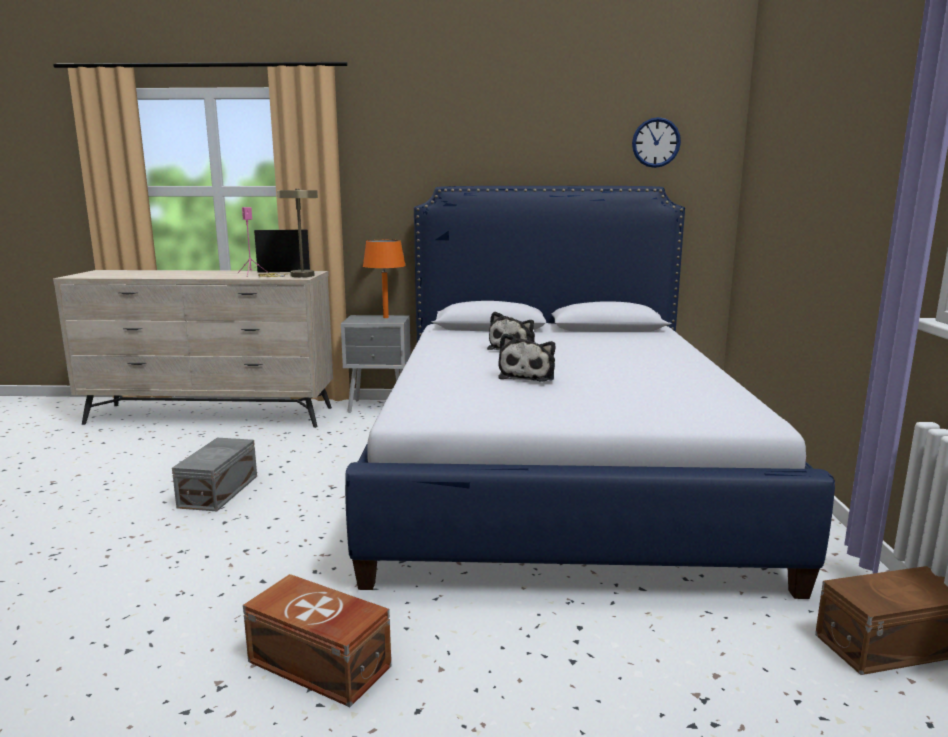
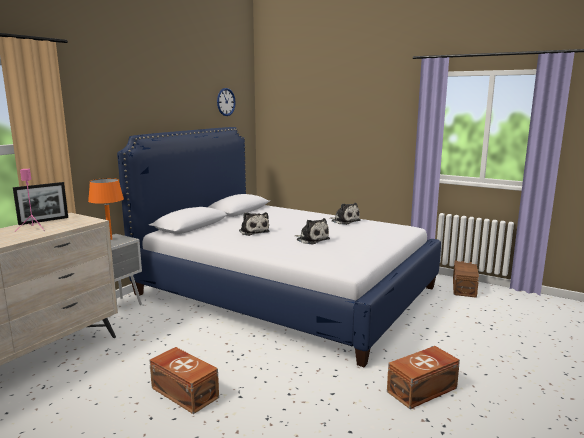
camera: 60 degrees left, 0 degrees up
grey storage box [172,438,257,511] -> brown storage box [149,347,219,414]
picture frame [254,230,310,273] -> picture frame turned 150 degrees counterclockwise [13,182,68,225]
beige table lamp [258,189,318,277] -> none
none -> plush toy [329,203,360,225]

